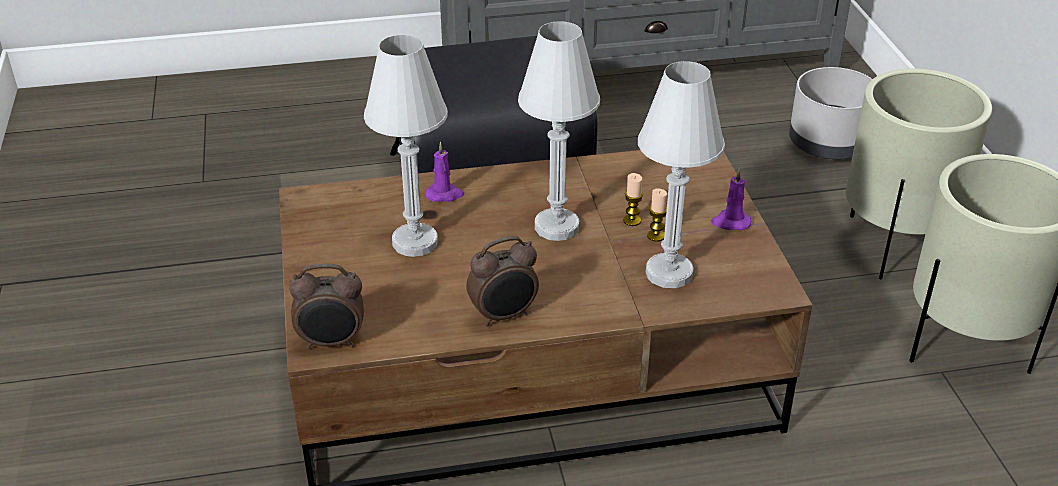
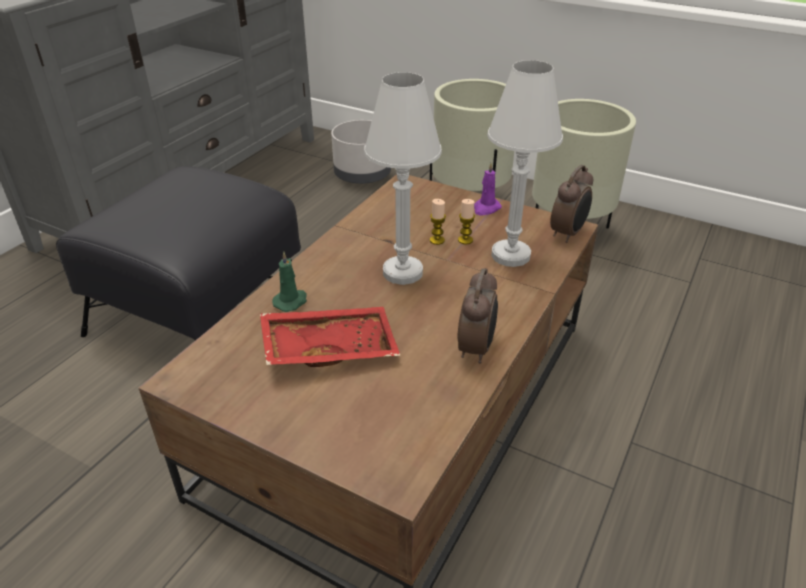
camera: 50 degrees left, 0 degrees up
alarm clock [289,264,364,349] -> alarm clock moved to [550,165,593,243]
white table lamp [364,35,448,257] -> red tray [260,307,400,367]
purple candle [425,142,464,202] -> green candle [272,251,307,312]

